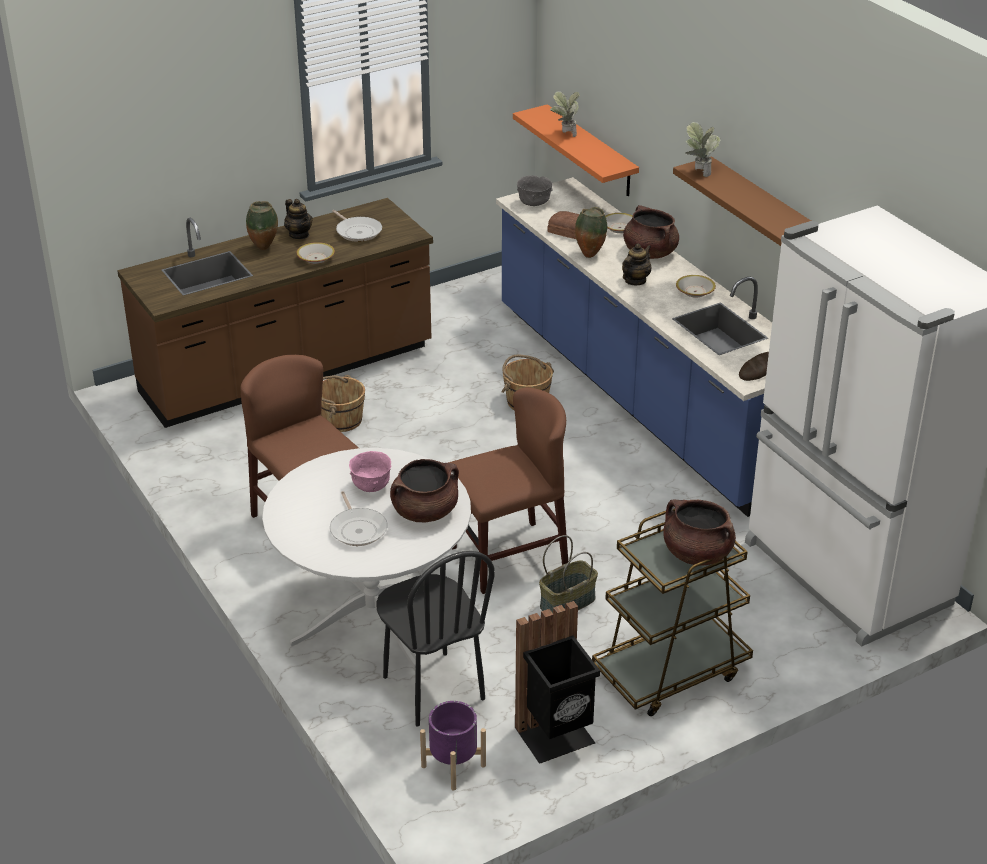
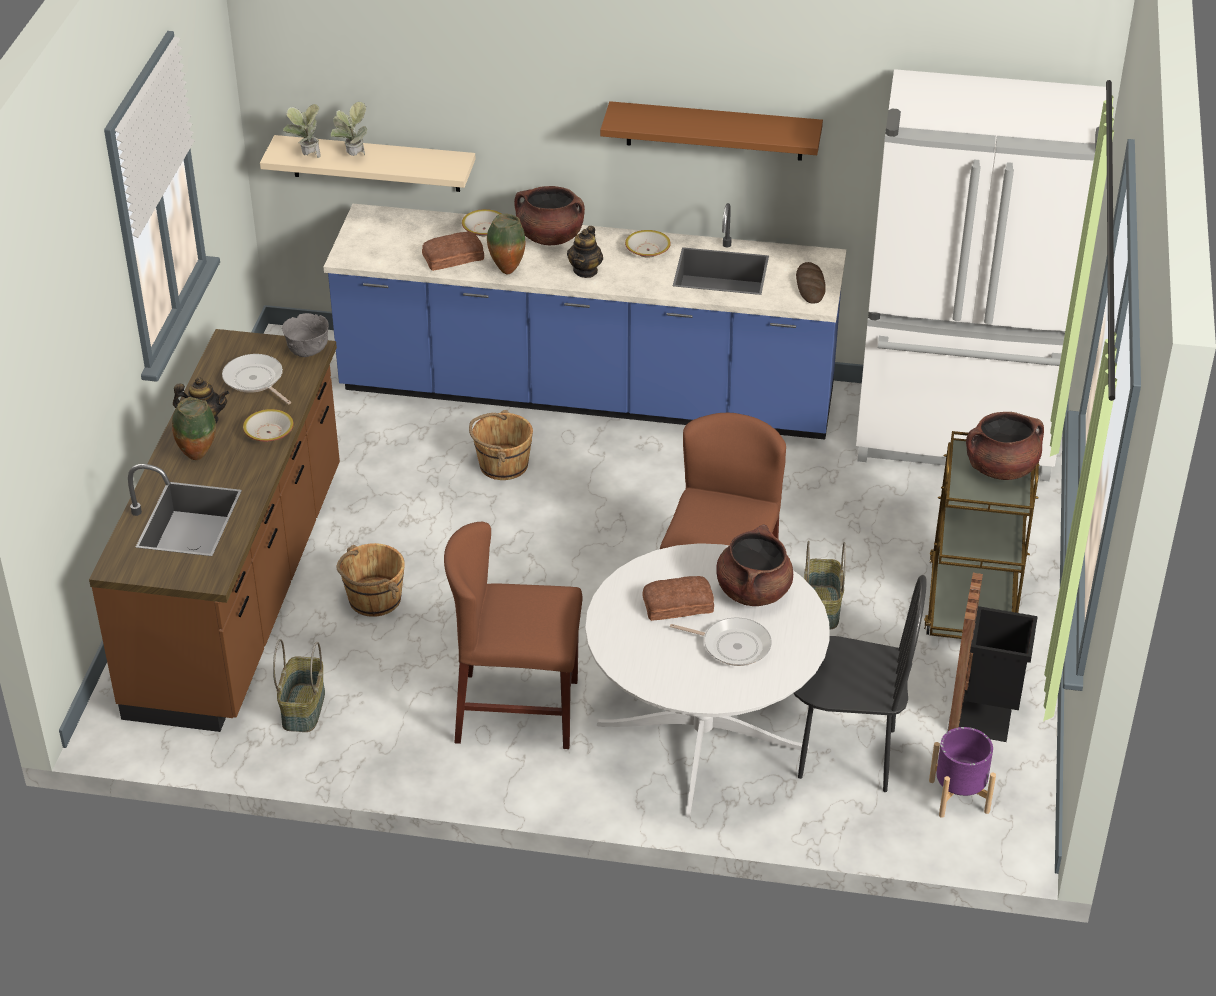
camera: 50 degrees left, 5 degrees up
frying pan [332,210,382,242] -> frying pan turned 135 degrees counterclockwise [222,354,291,405]
pink bowl [349,451,391,492] -> bread [642,576,714,621]
orange shelf [513,104,639,196] -> beige shelf [260,135,476,192]
grey bowl [517,175,553,206] -> grey bowl moved to [282,313,329,357]
teapot [622,243,652,285] -> teapot turned 150 degrees counterclockwise [567,226,603,278]
potted plant [685,122,721,177] -> potted plant moved to [283,104,321,158]
none -> basket [273,639,325,732]

